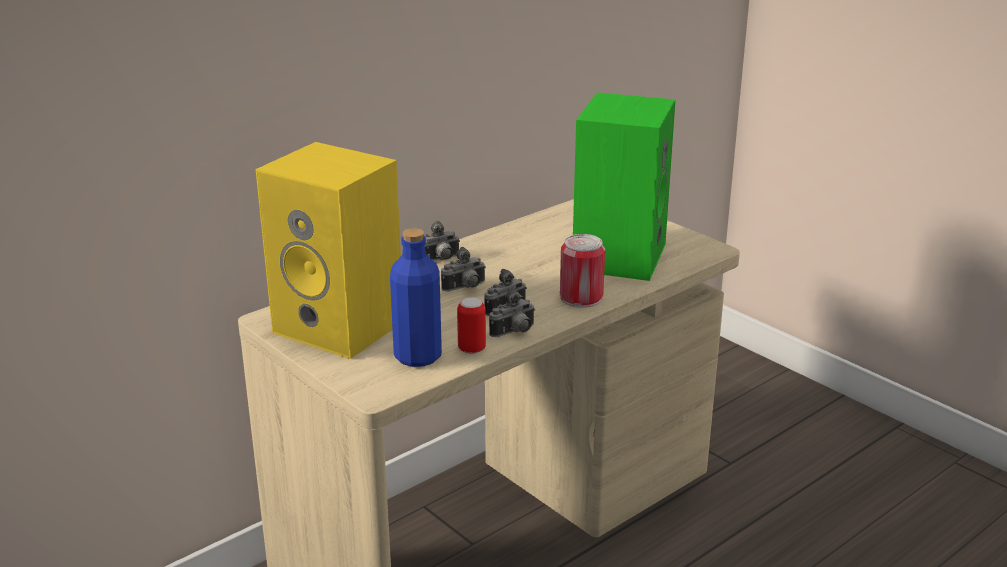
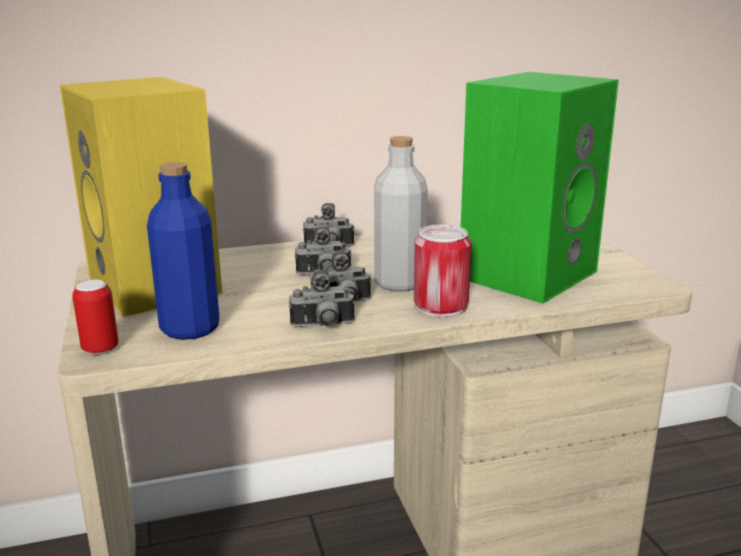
camera: 25 degrees right, 5 degrees down
can [457,297,486,354] -> can moved to [72,280,119,355]
none -> grey bottle [374,136,428,292]

